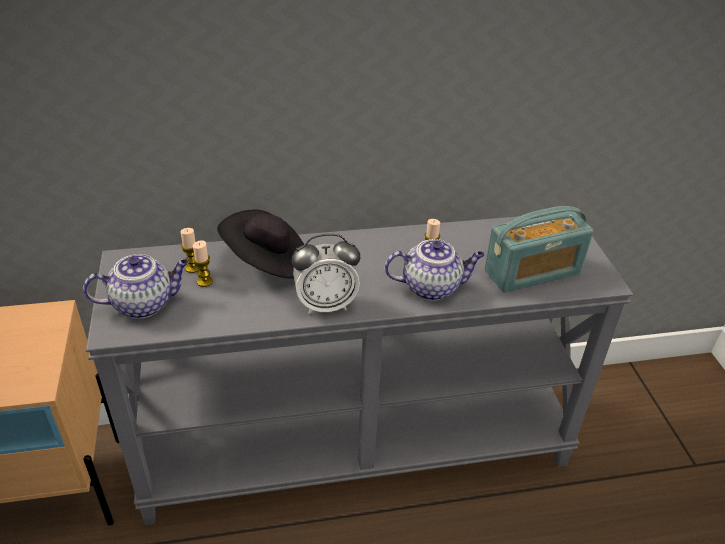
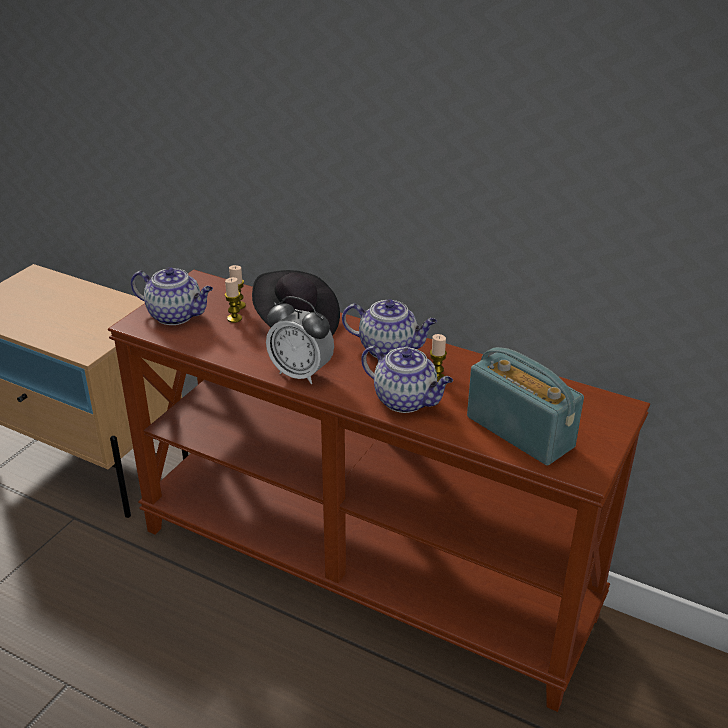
camera: 40 degrees right, 5 degrees down
grey console table [86,216,633,525] -> brown console table [108,270,650,712]
radio [485,206,593,293] -> radio turned 150 degrees counterclockwise [467,347,584,465]
none -> teapot [342,299,437,358]

